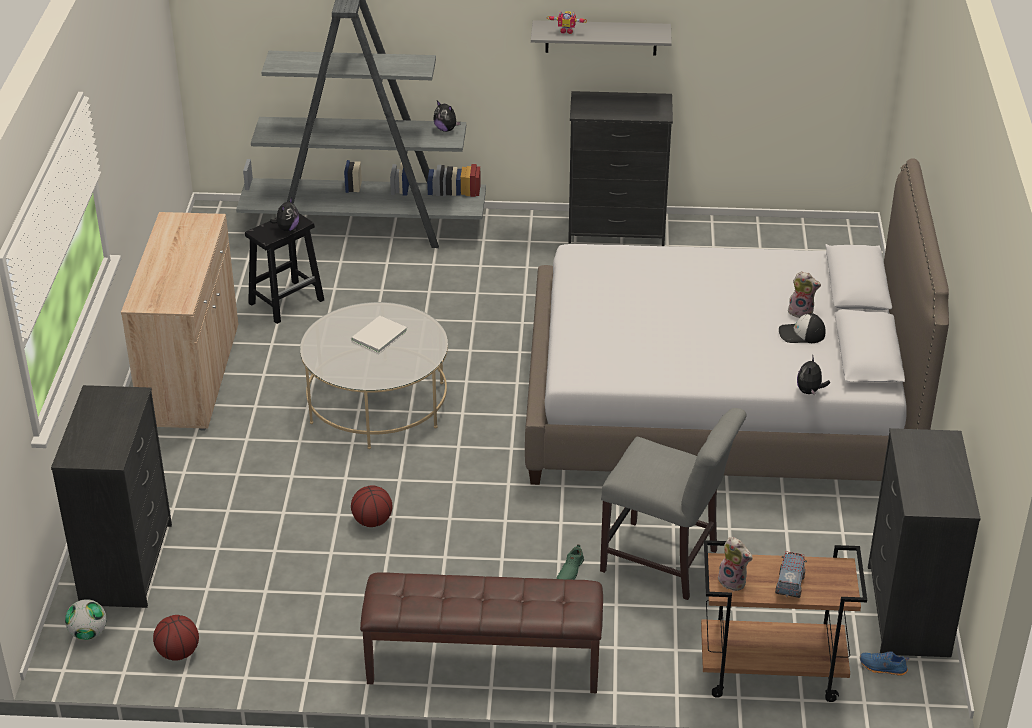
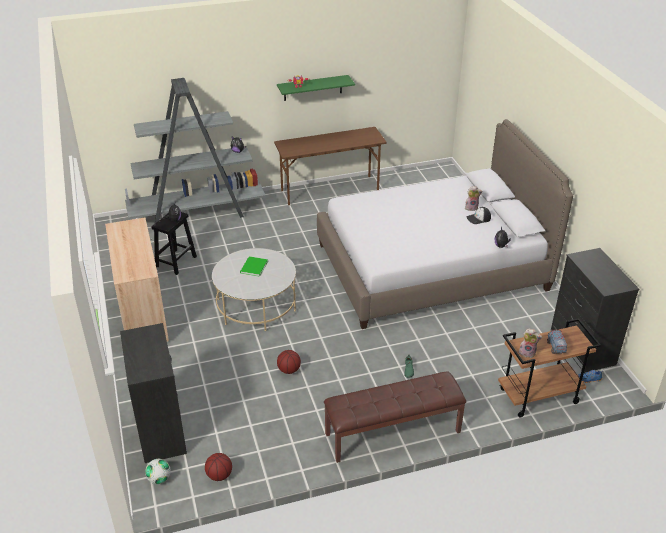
camera: 20 degrees left, 0 degrees up
white book [351,316,407,353] -> green book [240,256,268,277]
grey shelf [531,20,672,55] -> green shelf [277,75,355,101]
black dresser [568,91,673,246] -> brown desk [274,127,386,205]
grey chair [600,408,746,600] -> none

